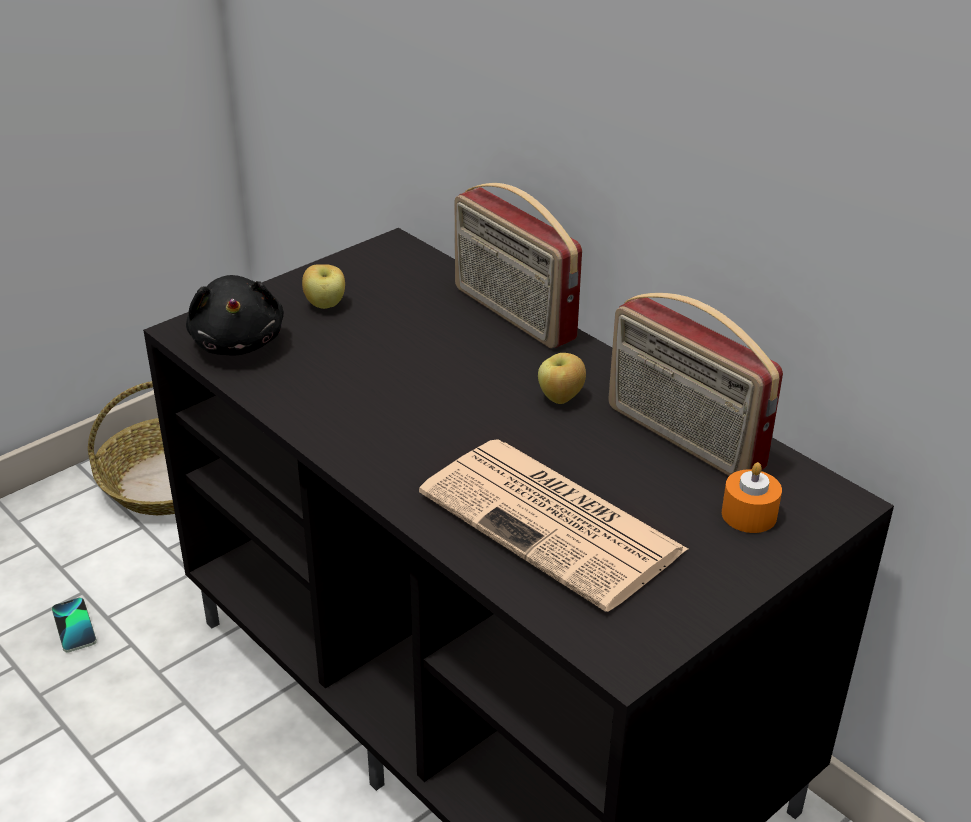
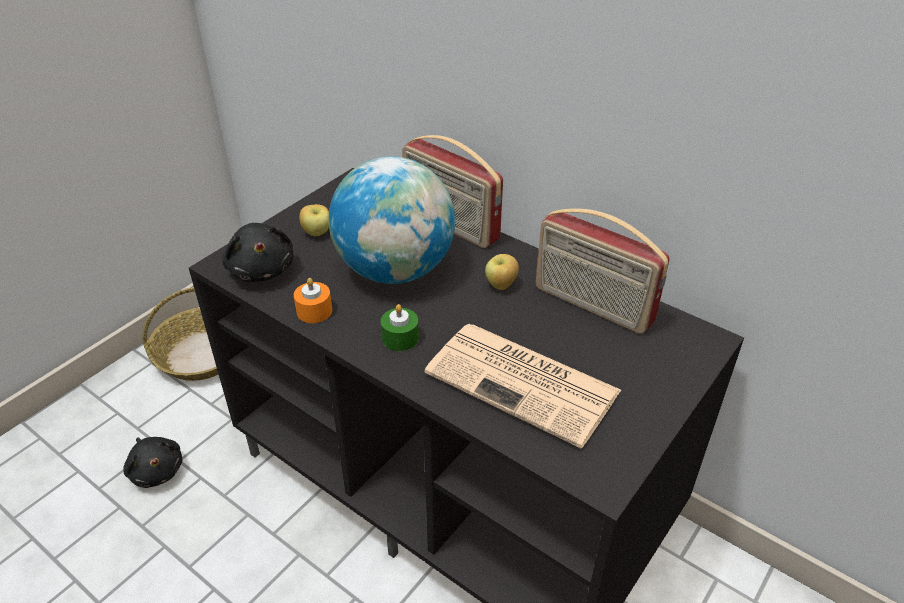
camera: 10 degrees left, 5 degrees up
phone [52,598,97,653] -> black plush toy [123,437,182,488]
orange candle [722,462,782,533] -> orange candle moved to [294,278,332,323]
none -> globe [329,156,455,284]
none -> green candle [381,304,419,351]

